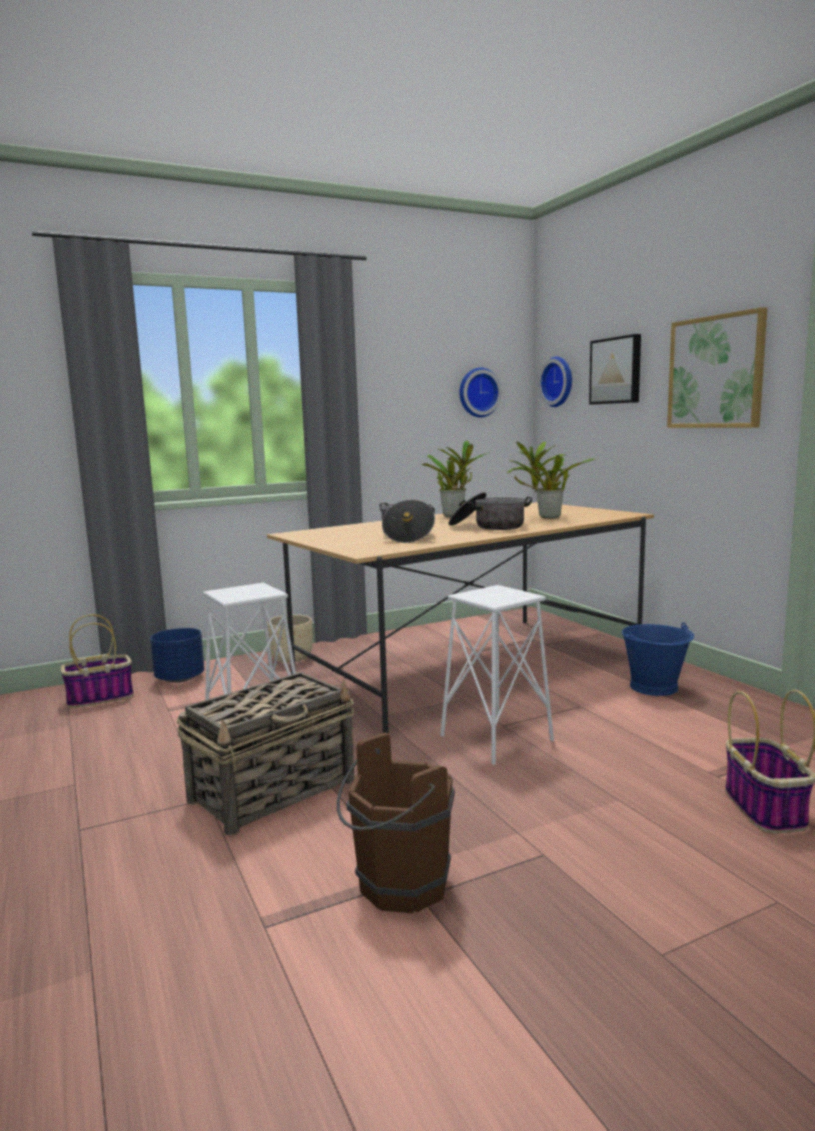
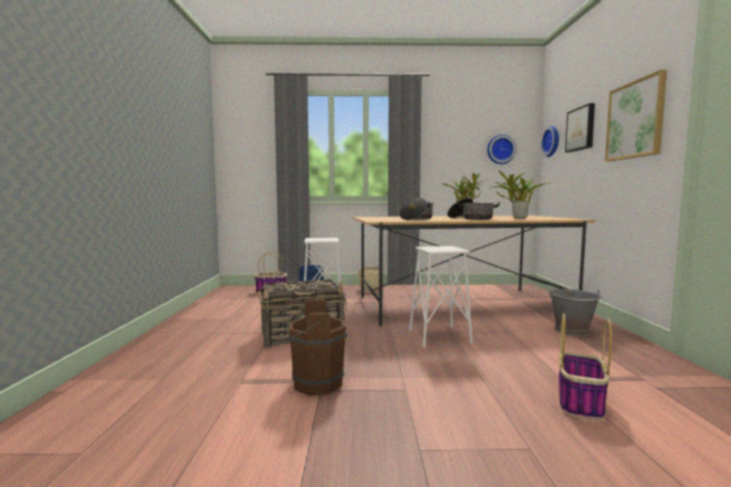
camera: 25 degrees right, 5 degrees down
blue bucket [622,622,694,696] -> grey bucket [549,289,602,336]

